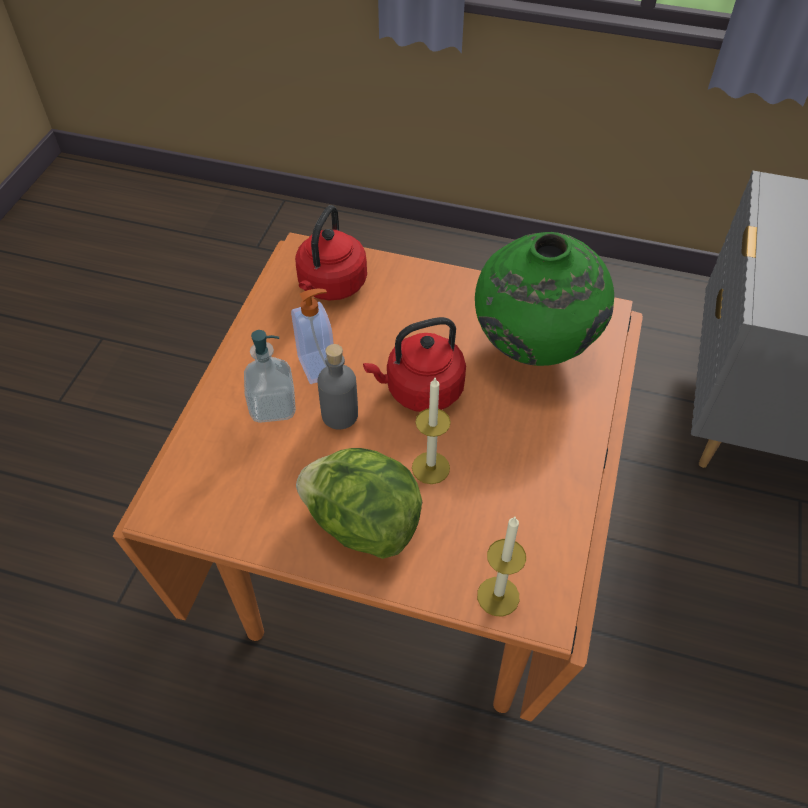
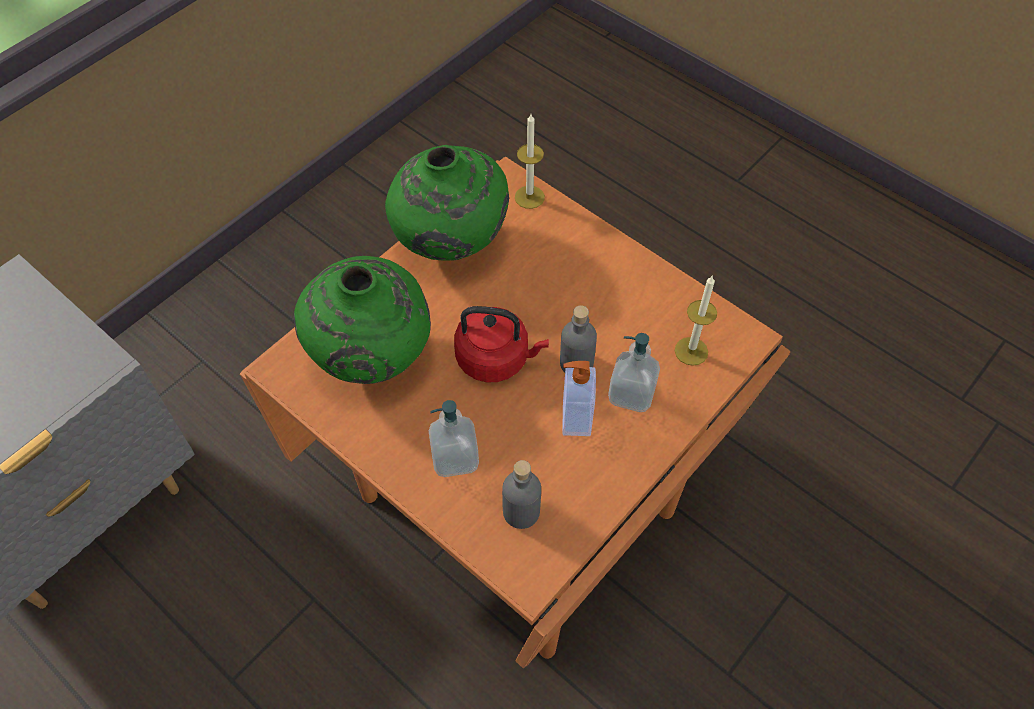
camera: 155 degrees left, 5 degrees up
red kettle [295,205,367,300] -> grey bottle [502,460,541,529]
lettuce [296,448,422,559] -> none
candle [412,378,451,484] -> candle moved to [675,275,717,366]
none -> green vase [385,145,509,261]
none -> soap dispenser [429,400,479,477]

